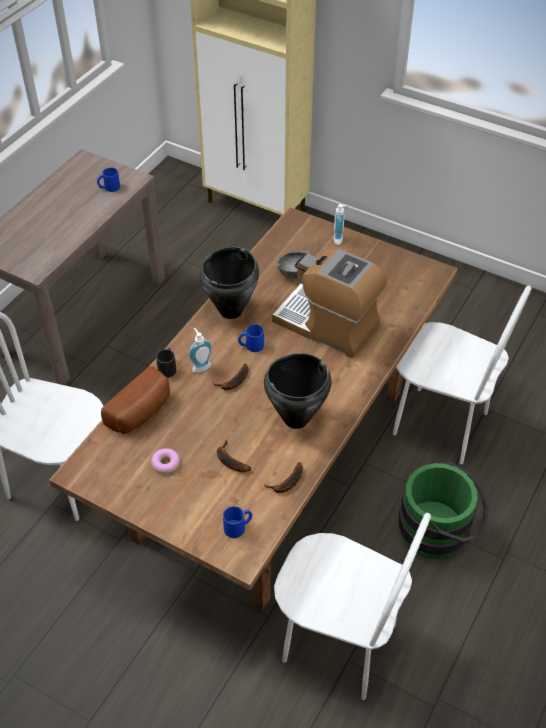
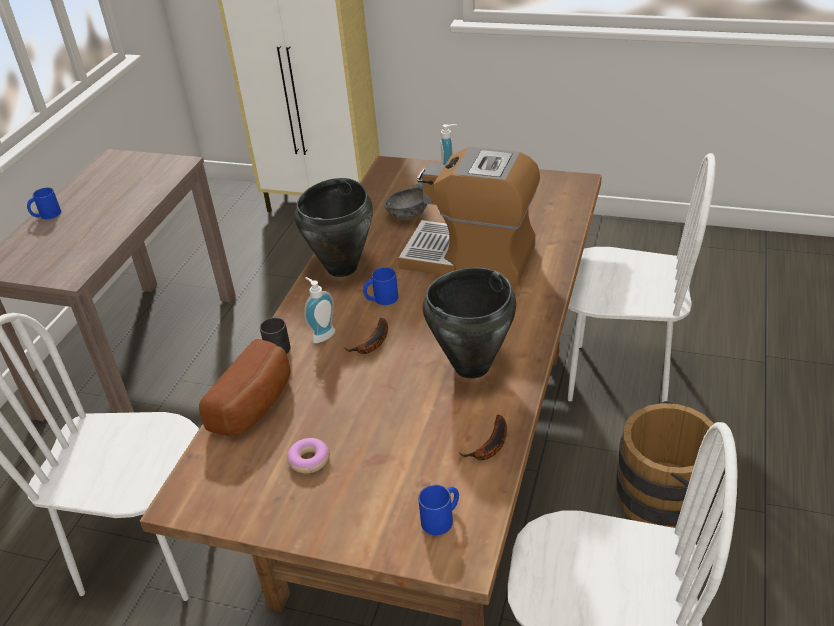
camera: 10 degrees left, 10 degrees down
blue mug [97,167,120,192] -> blue mug moved to [27,187,61,219]
banana [217,440,251,473] -> none
green bucket [399,462,488,559] -> brown bucket [616,401,738,528]

